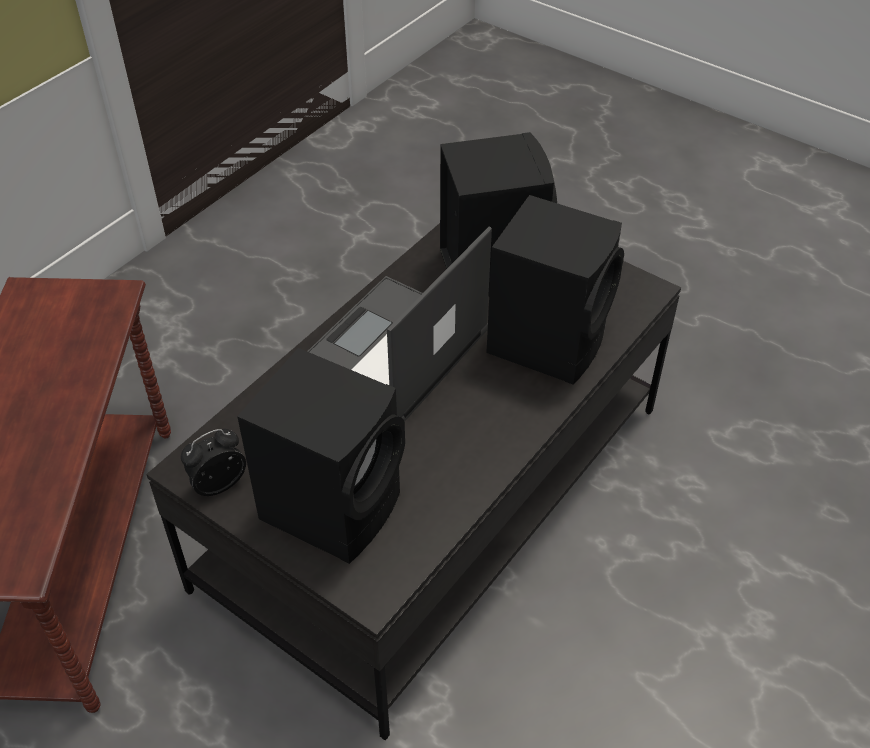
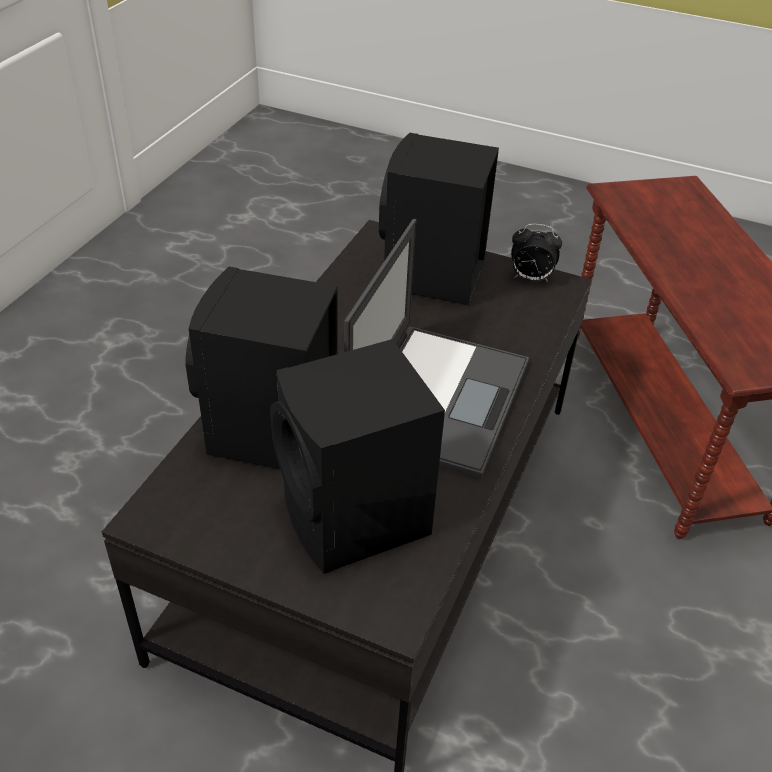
camera: 165 degrees right, 5 degrees down
alarm clock [181,429,246,496] -> alarm clock turned 60 degrees clockwise [511,224,562,282]

